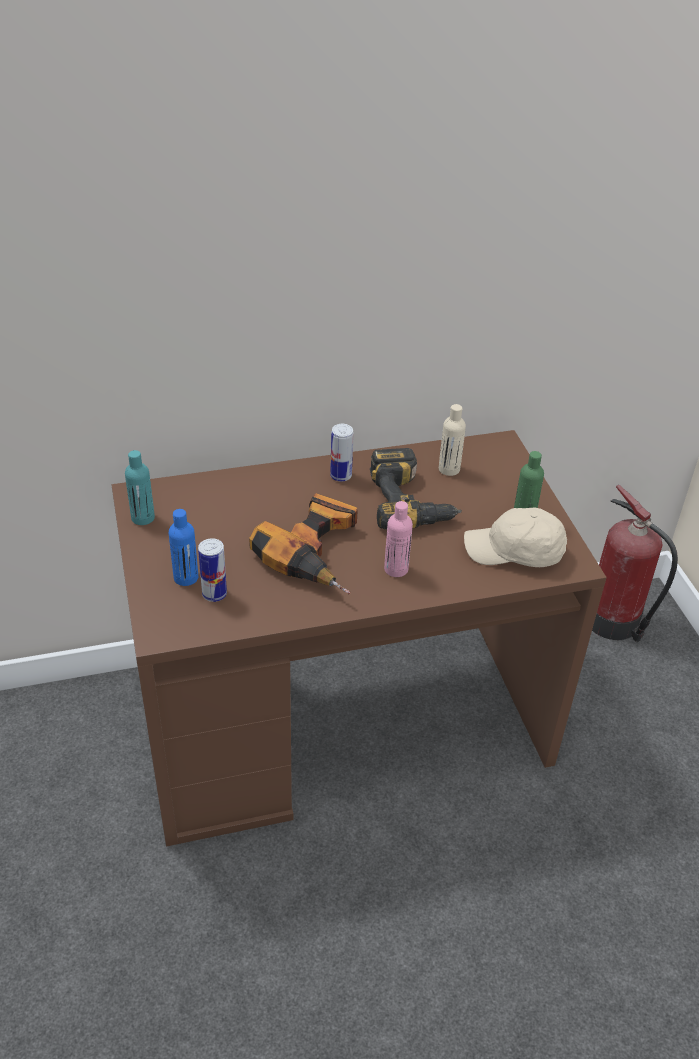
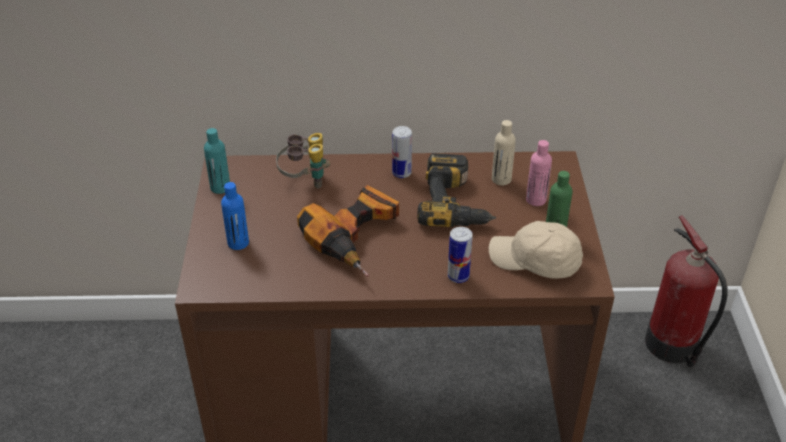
camera: 15 degrees right, 0 degrees up
can [198,539,227,602] -> can moved to [448,227,473,283]
pink bottle [384,501,413,577] -> pink bottle moved to [526,140,552,206]
none -> binoculars [276,133,330,188]

